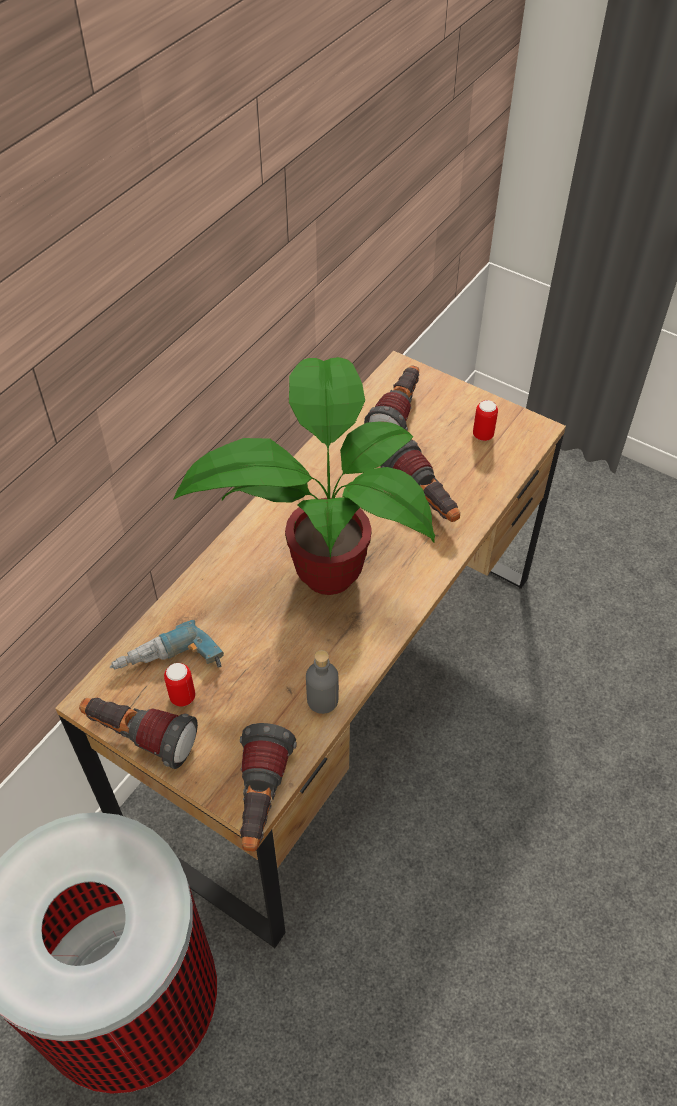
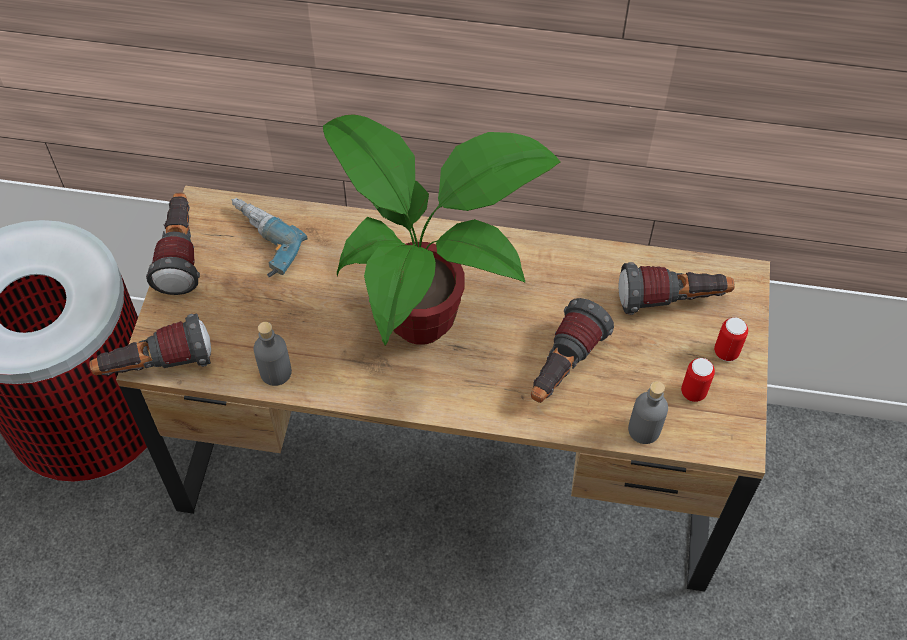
camera: 65 degrees right, 5 degrees up
can [164,663,195,707] -> can moved to [714,317,748,361]
none -> grey bottle [628,381,668,444]

